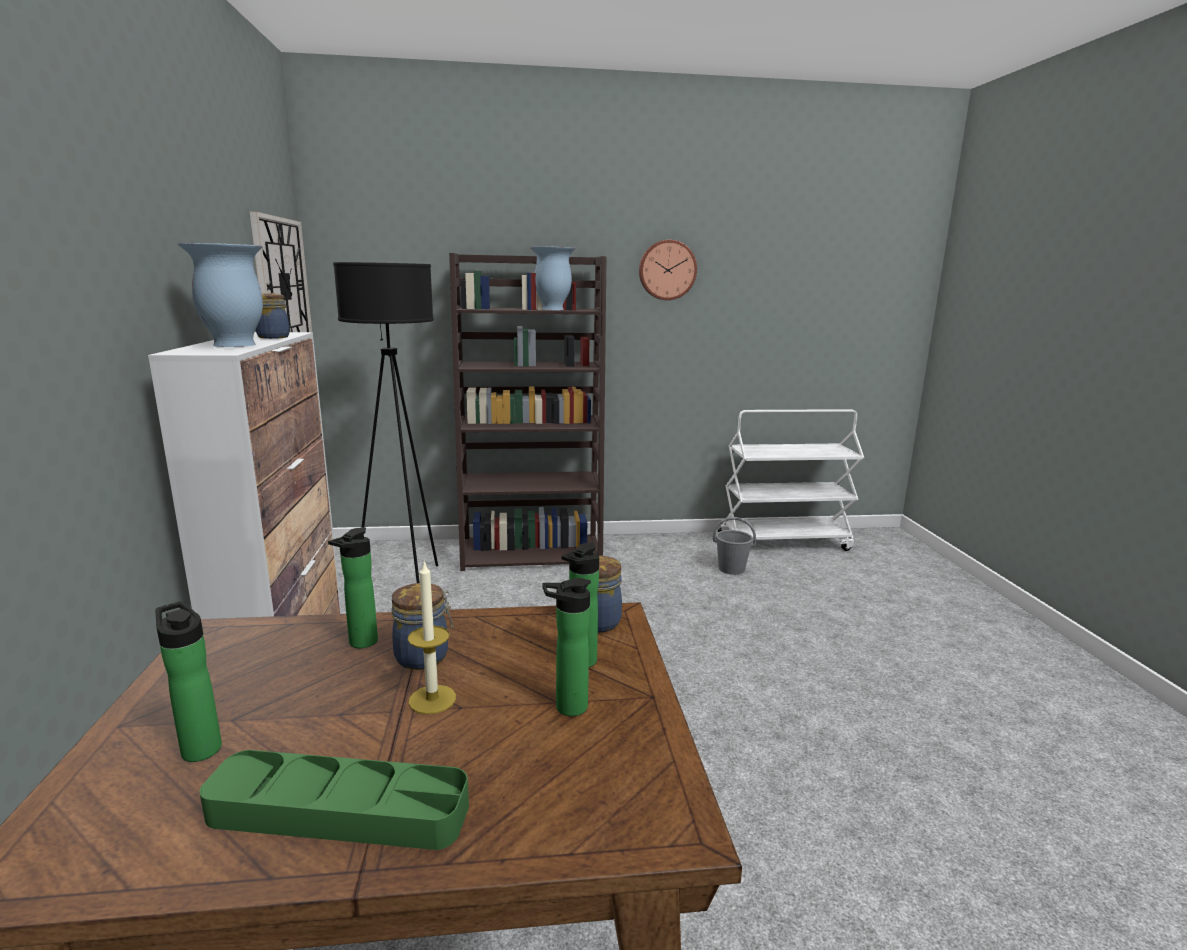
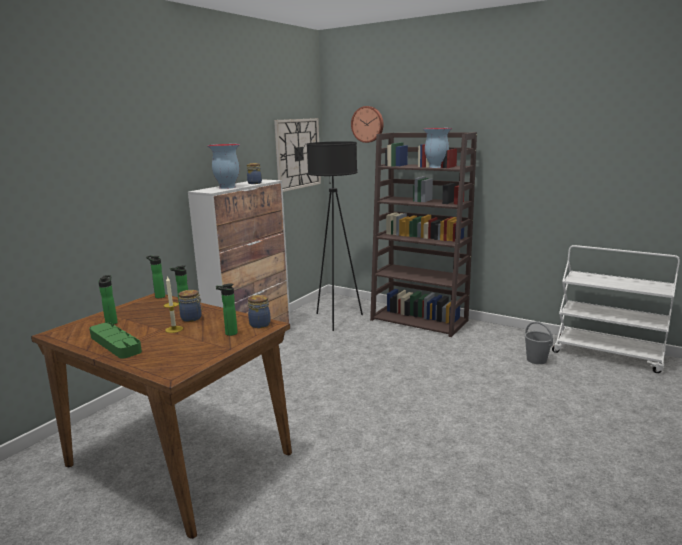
camera: 40 degrees right, 0 degrees up
bottle [542,578,591,716] -> bottle moved to [146,255,165,298]
wall clock [639,240,697,300] -> wall clock moved to [351,106,384,143]

